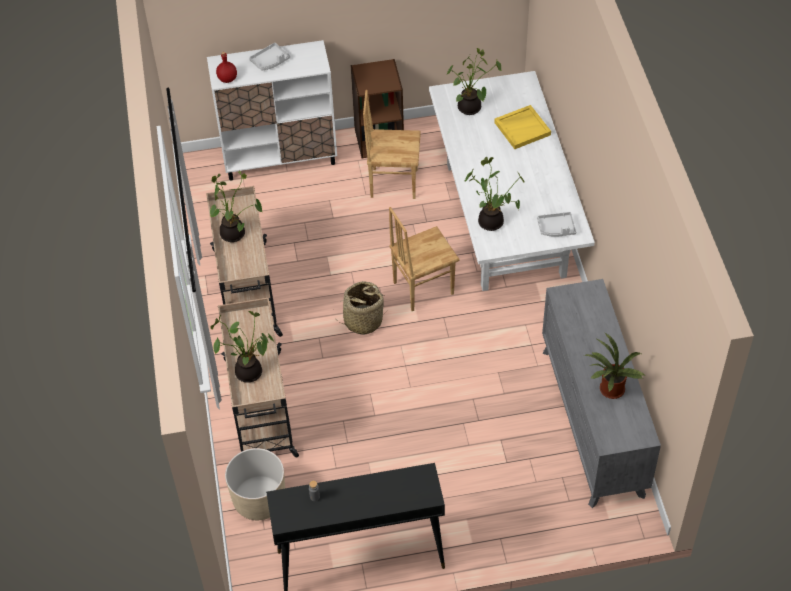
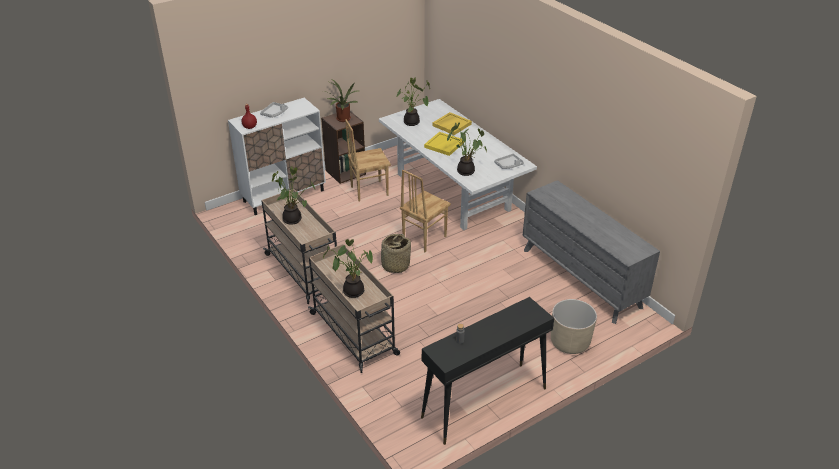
camera: 25 degrees left, 15 degrees down
beige planter [225,448,285,520] -> beige planter moved to [551,299,597,354]
potted plant [584,333,646,399] -> potted plant moved to [327,79,359,122]
none -> yellow tray [424,132,464,156]

